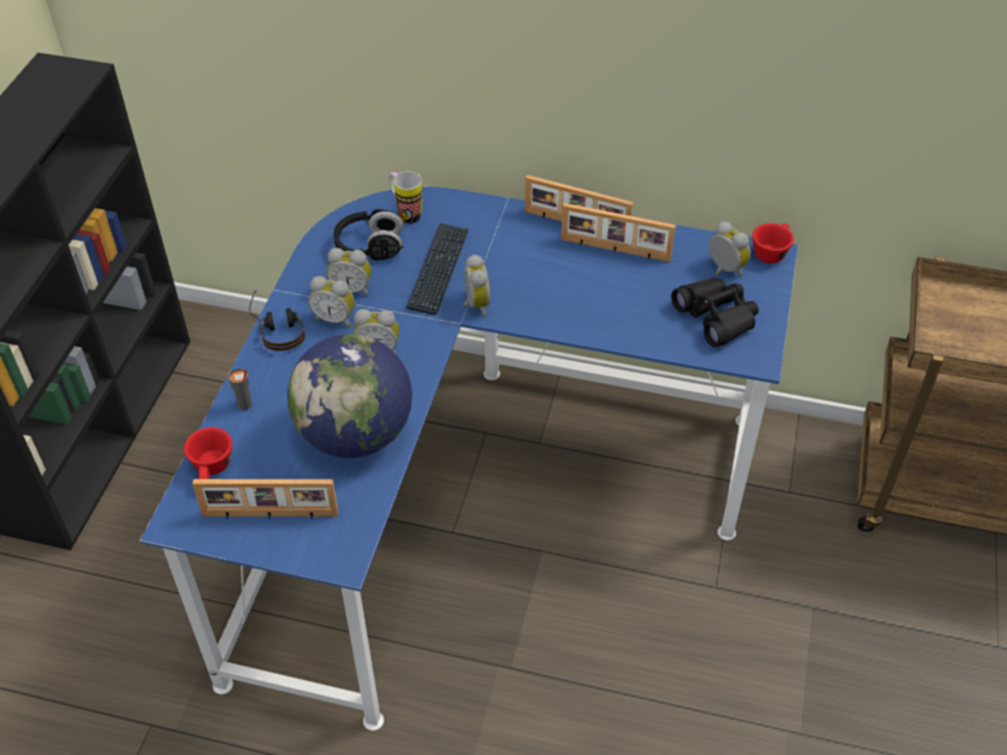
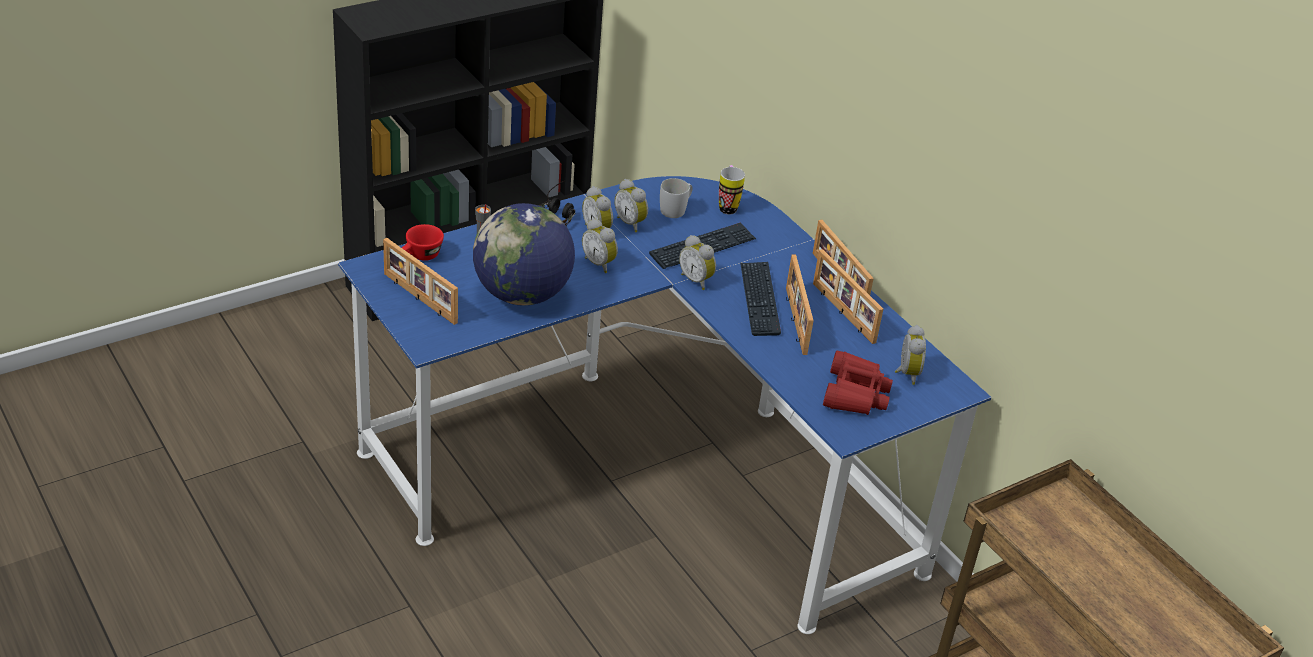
camera: 40 degrees right, 10 degrees down
black headphones [333,209,404,261] -> white mug [660,178,693,218]
alarm clock [463,254,490,316] -> alarm clock turned 105 degrees clockwise [679,235,716,290]
black binoculars [671,277,759,347] -> red binoculars [823,351,893,415]
red cup [752,223,794,263] -> none
none -> keyboard [740,262,781,336]
none -> picture frame [786,255,814,355]

